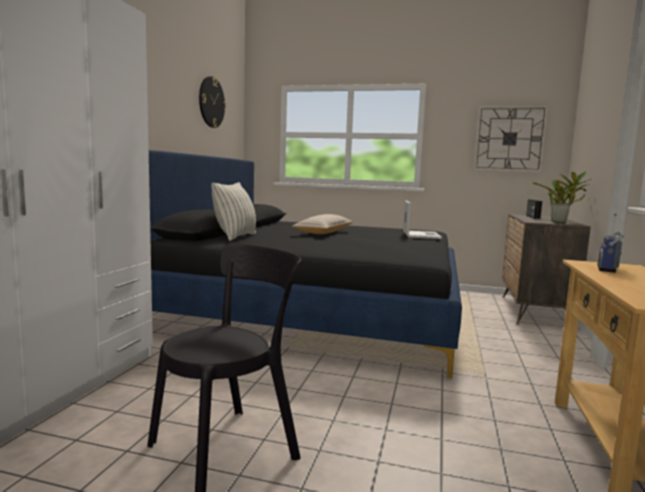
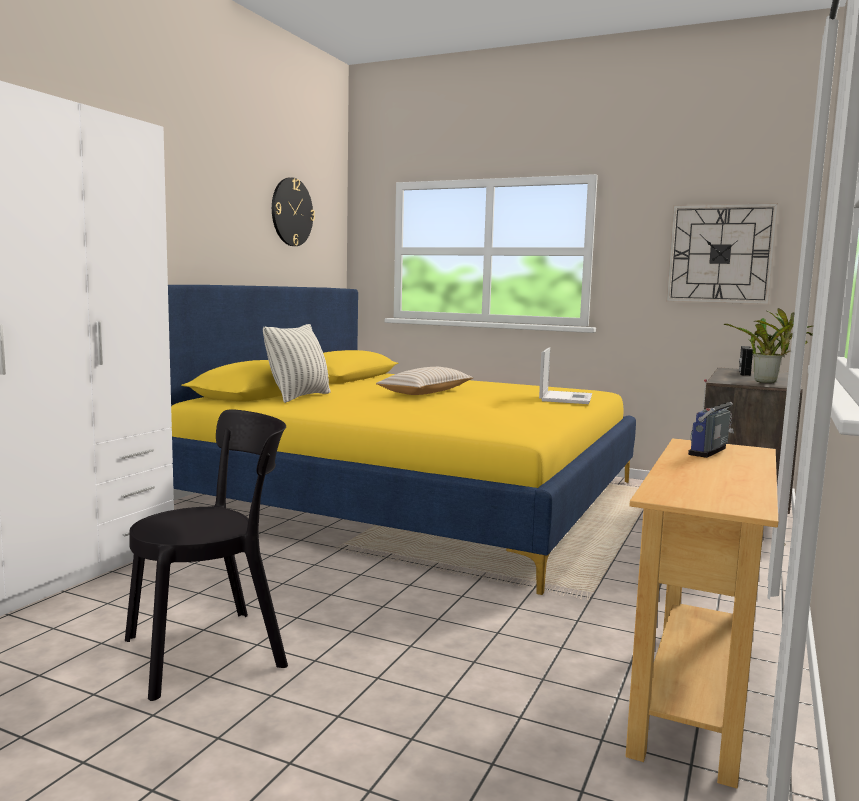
camera: 10 degrees right, 0 degrees up
black bed [149,150,462,378] -> yellow bed [168,285,636,595]

